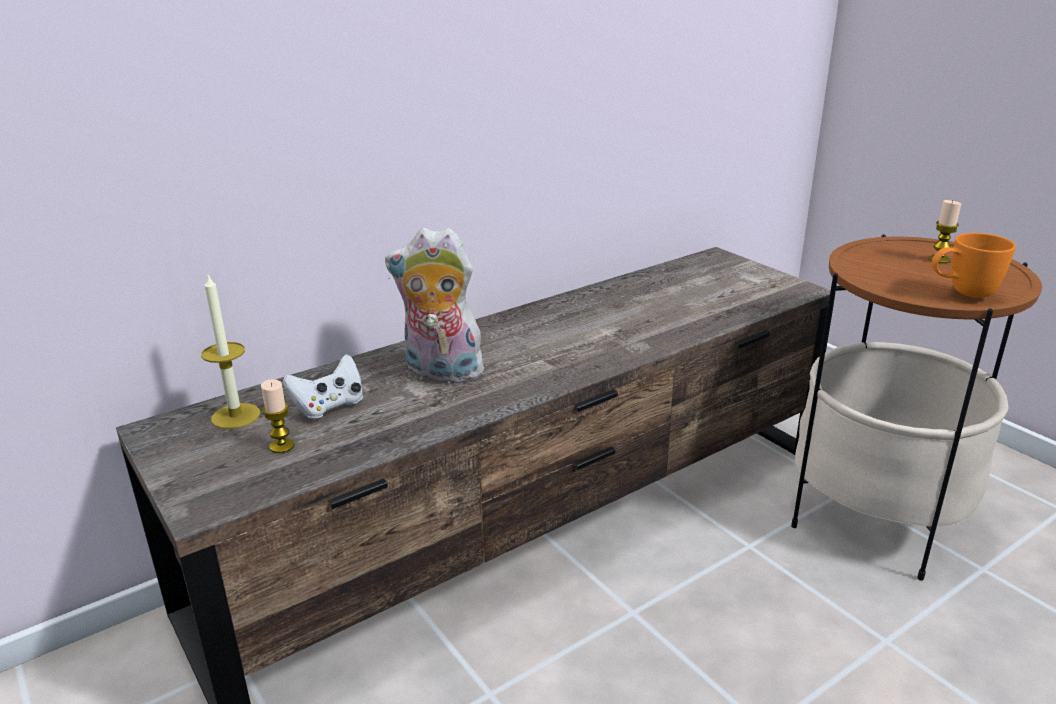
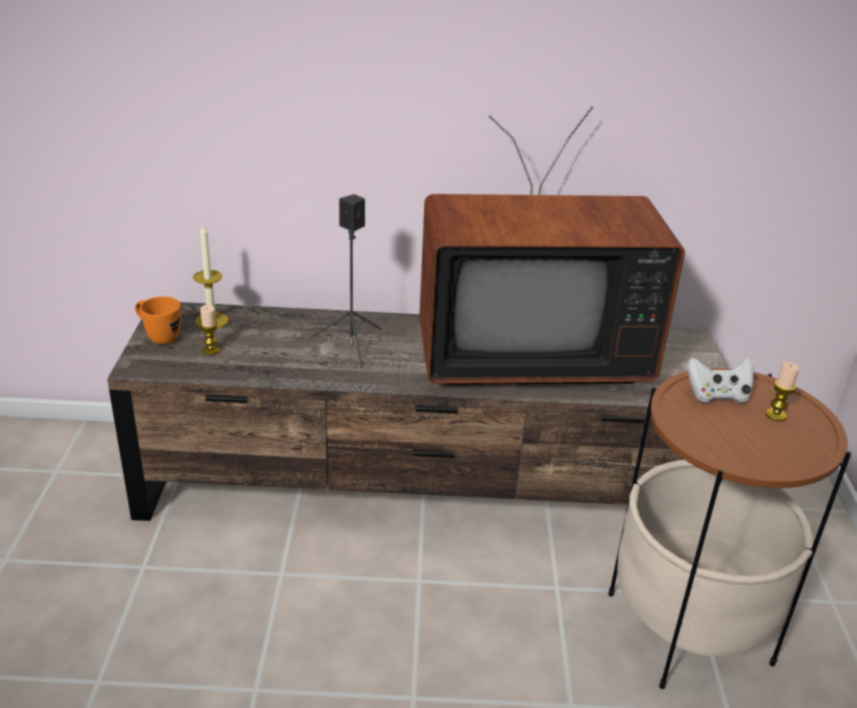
camera: 35 degrees right, 5 degrees up
white game controller [283,354,363,419] -> white game controller moved to [687,358,754,402]
plush toy [385,228,488,383] -> black speaker [311,194,382,367]
orange mug [932,233,1016,298] -> orange mug moved to [135,296,181,345]
none -> television [419,106,685,385]

